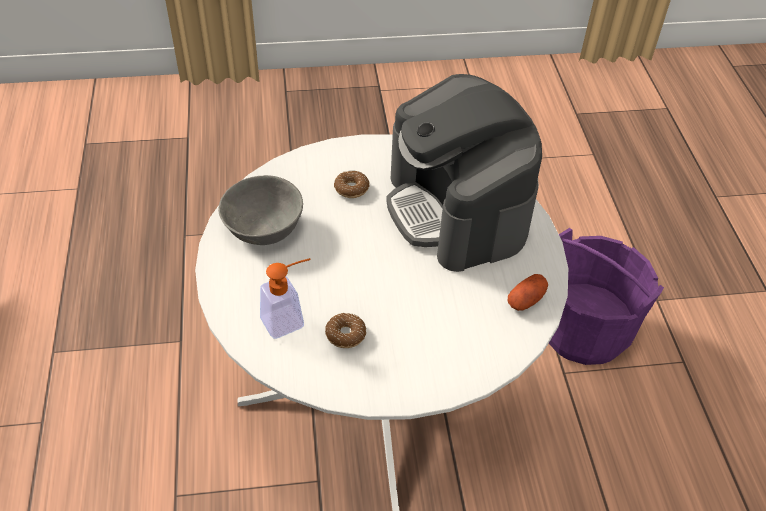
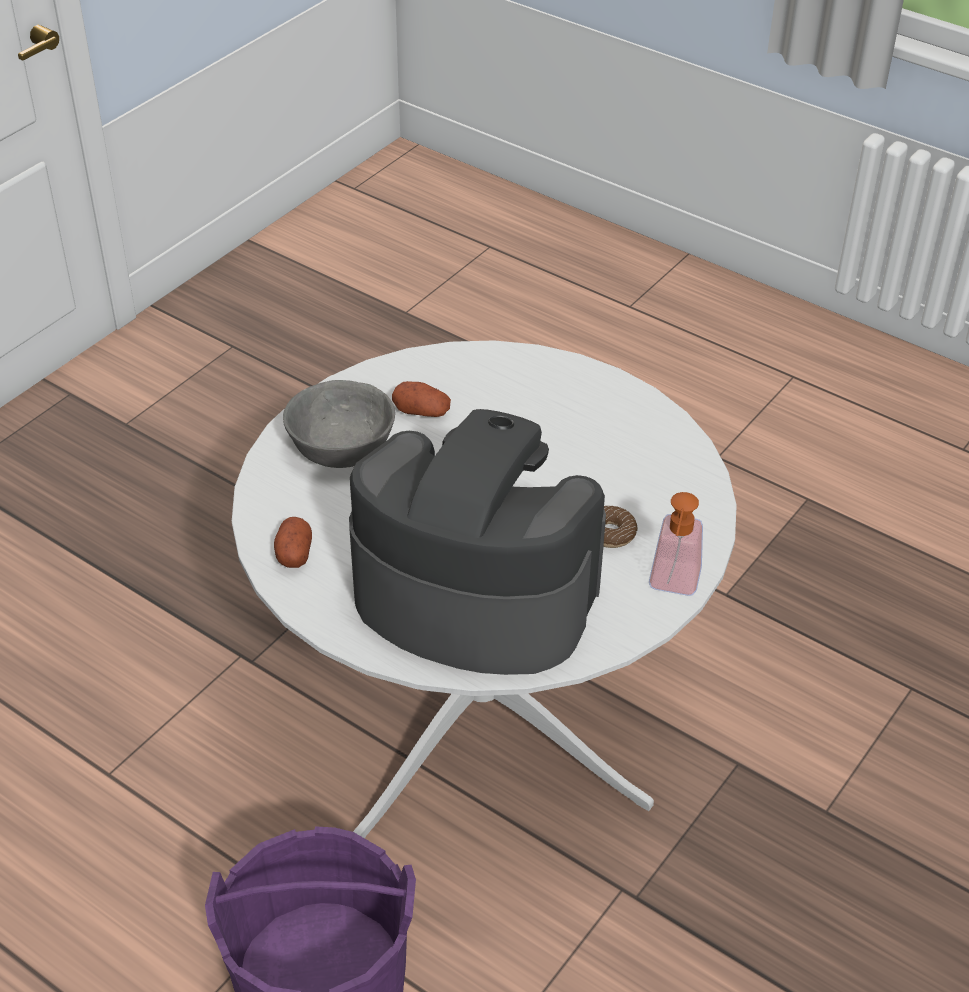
camera: 135 degrees right, 5 degrees down
grey bowl [218,175,303,245] -> grey bowl moved to [283,380,395,468]
soap dispenser [260,258,310,339] -> soap dispenser moved to [649,492,703,596]
donut [325,313,366,348] -> potato [392,381,451,417]

